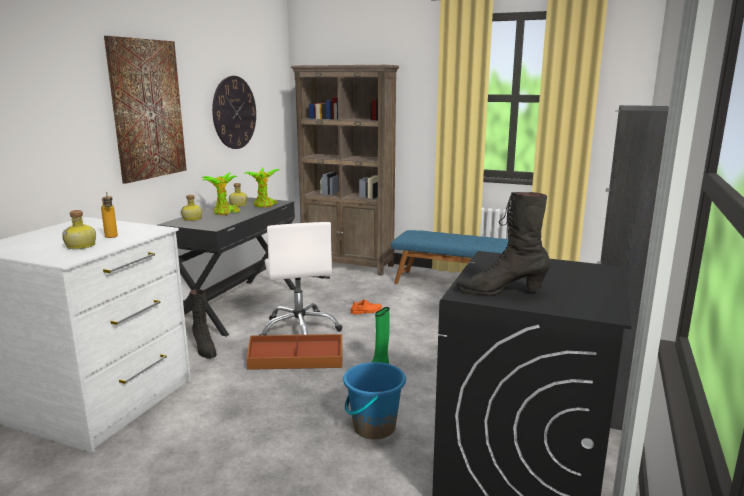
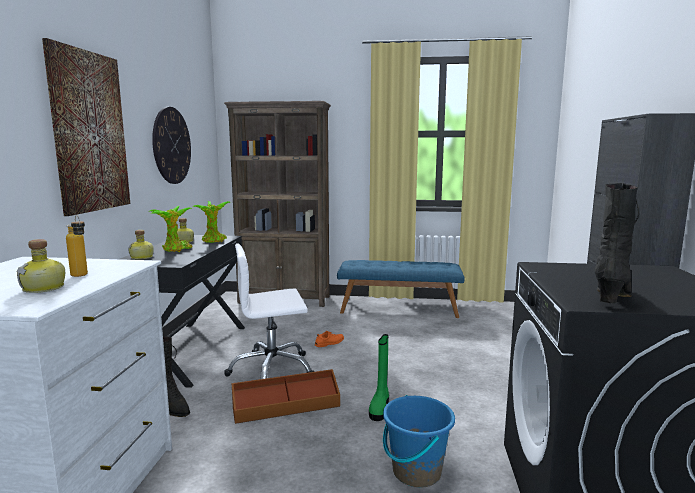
camera: 15 degrees left, 5 degrees down
white office chair [260,222,342,335] -> white office chair turned 105 degrees clockwise [224,244,314,379]
black boot [456,192,550,295] -> black boot turned 135 degrees clockwise [595,183,639,304]

